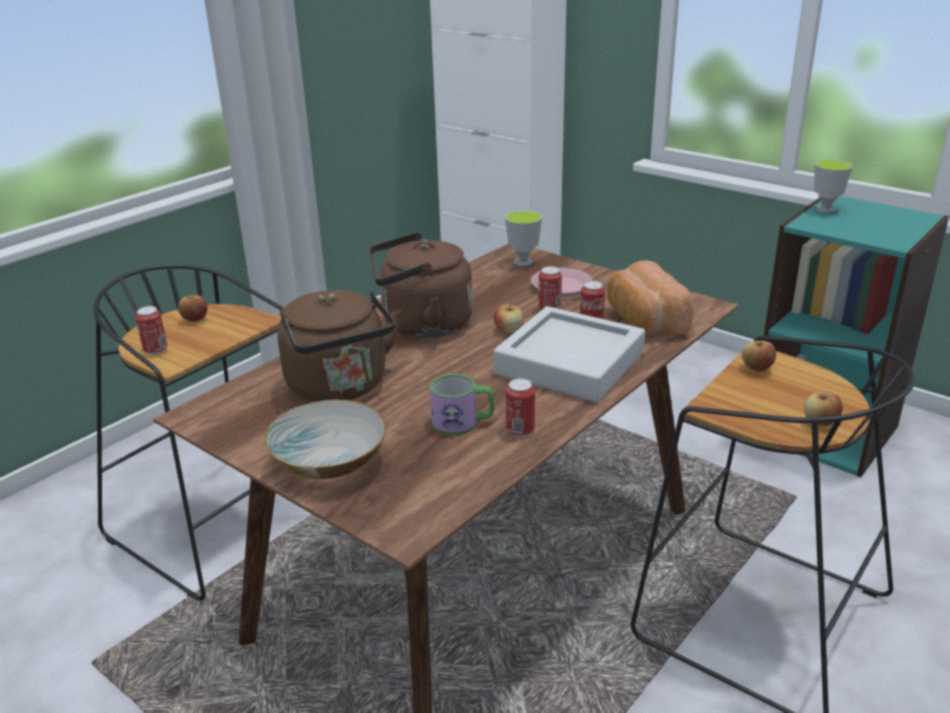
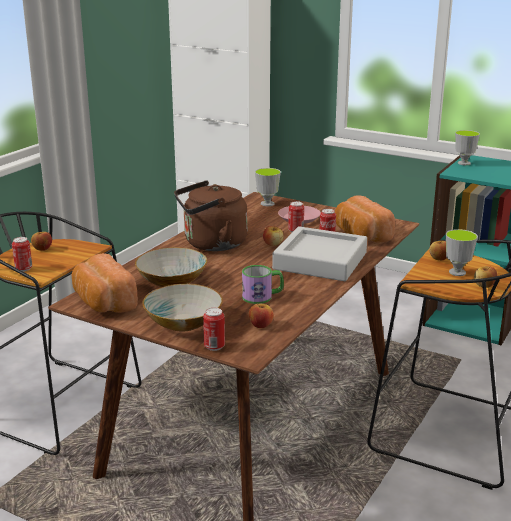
camera: 10 degrees left, 5 degrees down
brown kettle [277,290,401,402] -> bowl [135,247,207,287]
can [506,378,535,437] -> can moved to [203,308,225,351]
none -> bread [72,253,138,313]
none -> apple [249,303,274,328]
none -> cup [446,229,478,276]

